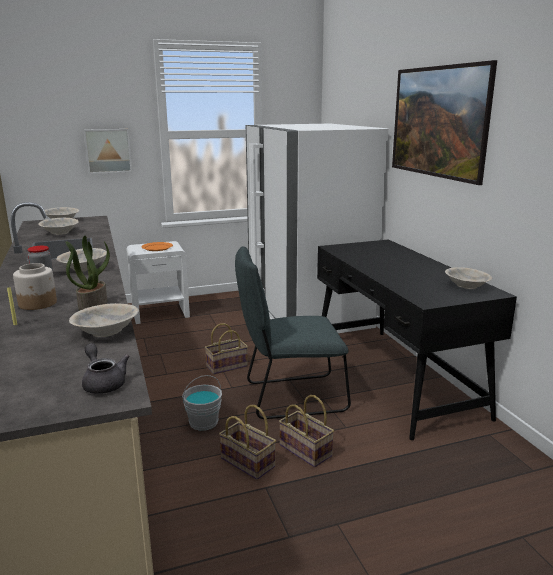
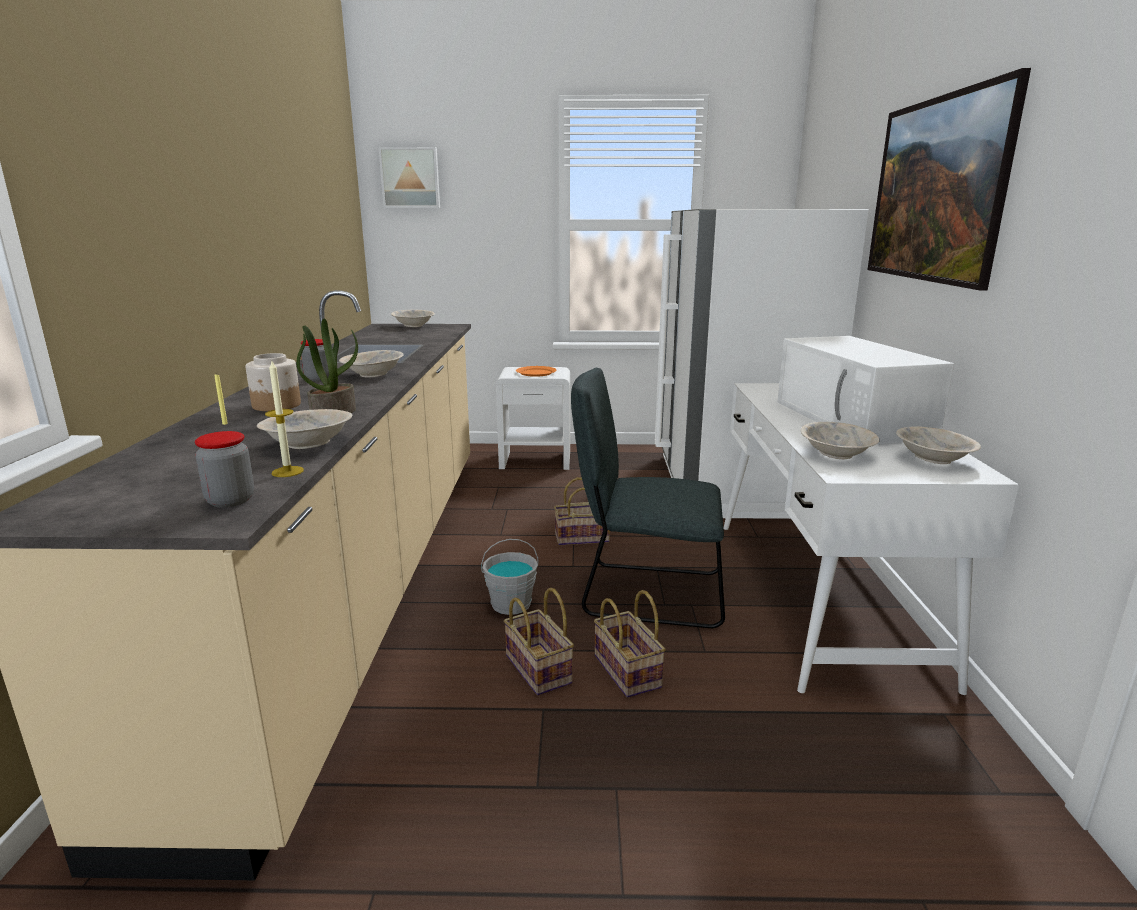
camera: 20 degrees right, 0 degrees up
beige bowl [38,218,79,235] -> beige bowl moved to [801,422,880,459]
grey teapot [82,343,129,394] -> jar [195,431,254,508]
picture [83,129,132,174] -> picture moved to [378,147,440,208]
black desk [317,239,517,440] -> white desk [724,383,1019,695]
none -> candle [265,361,304,477]
none -> white microwave [777,336,954,444]

